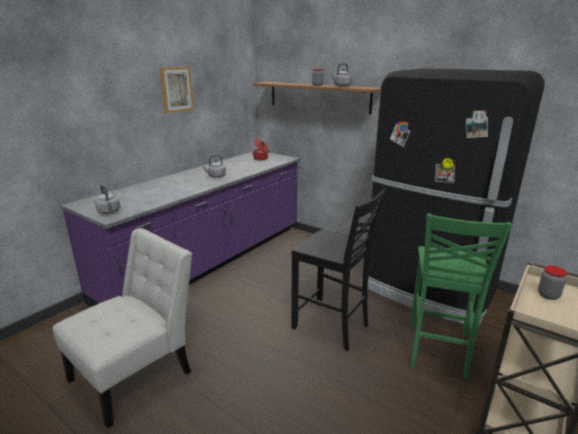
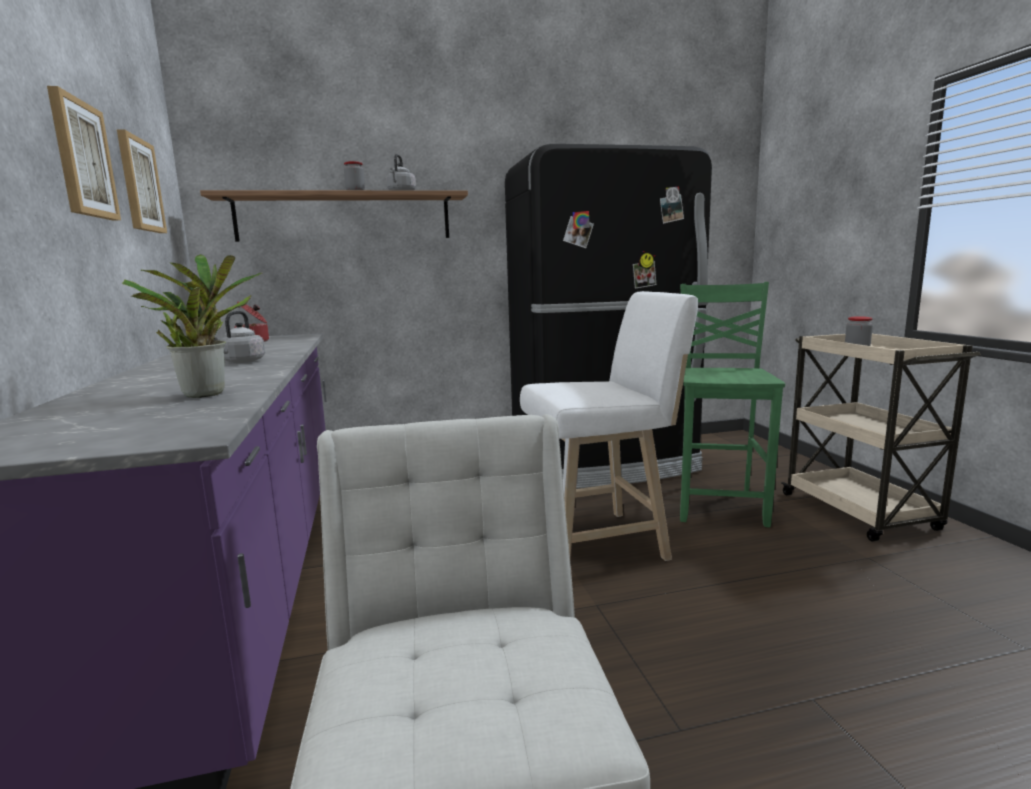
camera: 50 degrees left, 10 degrees down
grey kettle [95,185,120,214] -> none
black chair [291,188,387,351] -> white stool [520,291,698,561]
green chair [410,213,512,380] -> green chair turned 135 degrees counterclockwise [680,282,785,528]
none -> picture [117,129,167,233]
none -> potted plant [122,254,262,398]

